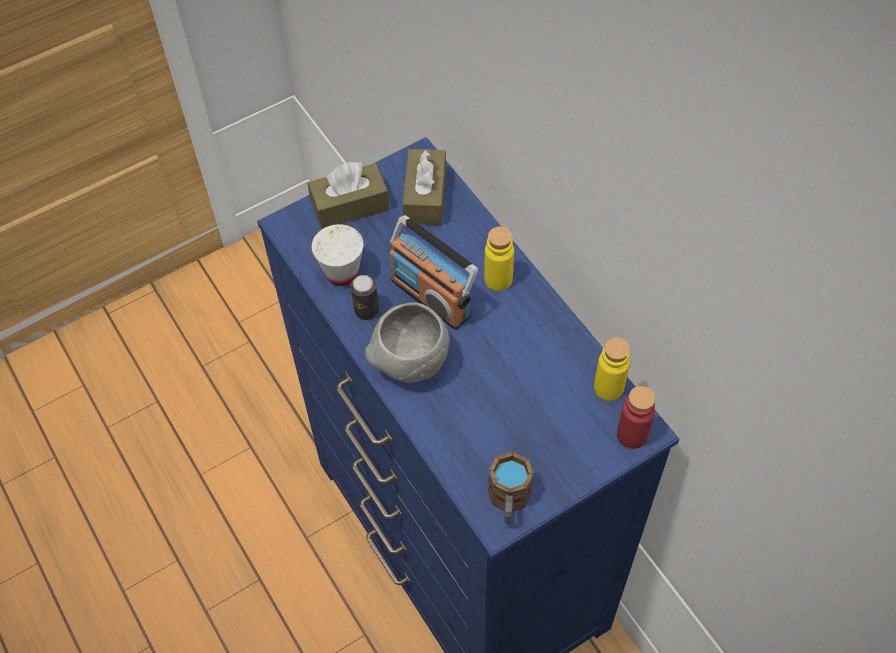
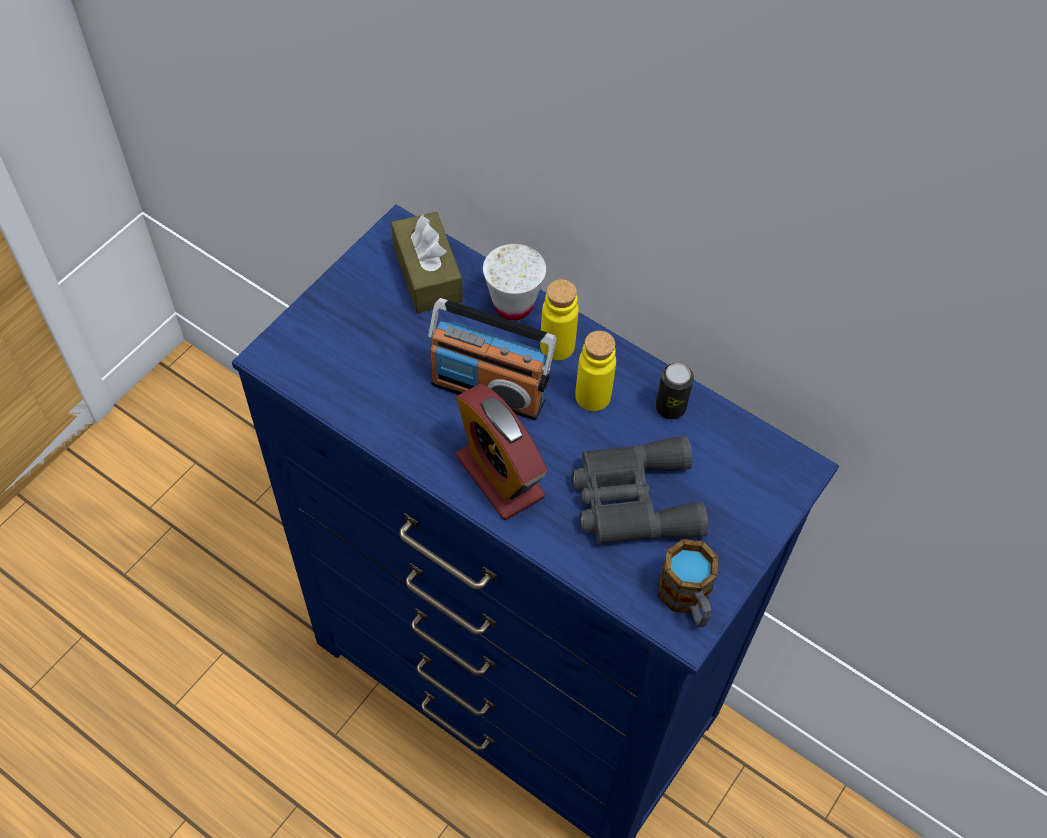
camera: 25 degrees left, 0 degrees up
brown tissue box [308,161,390,229] -> none
white cup [312,224,363,286] -> white cup moved to [483,244,546,320]
can [351,275,379,320] -> can moved to [655,363,694,420]
grey bowl [365,302,449,383] -> alarm clock [456,384,547,520]
yellow bottle [594,337,630,401] -> yellow bottle moved to [575,331,616,411]
red bottle [617,386,655,449] -> none
none -> grey binoculars [572,436,708,544]

